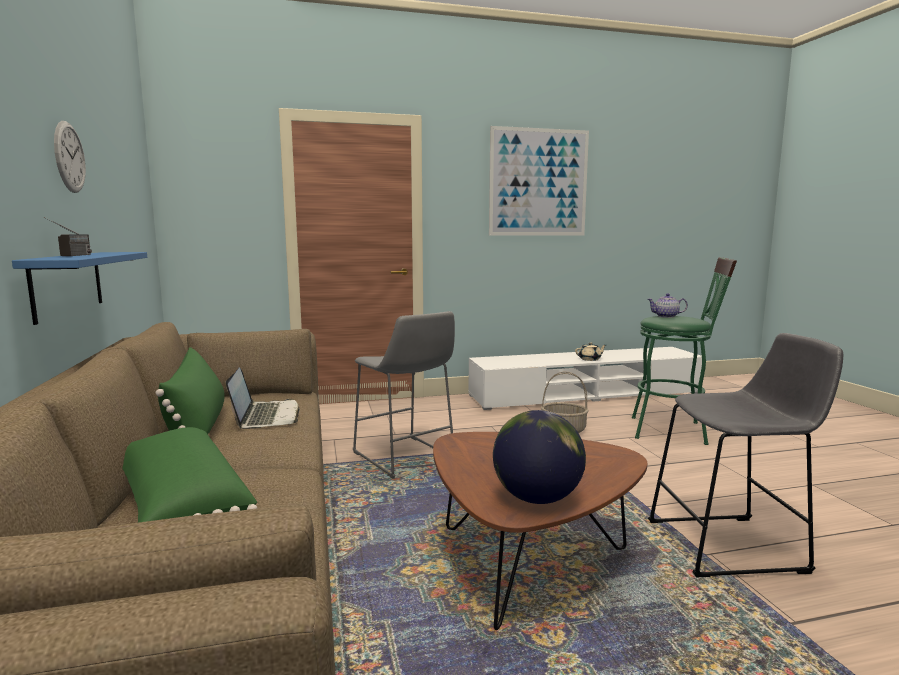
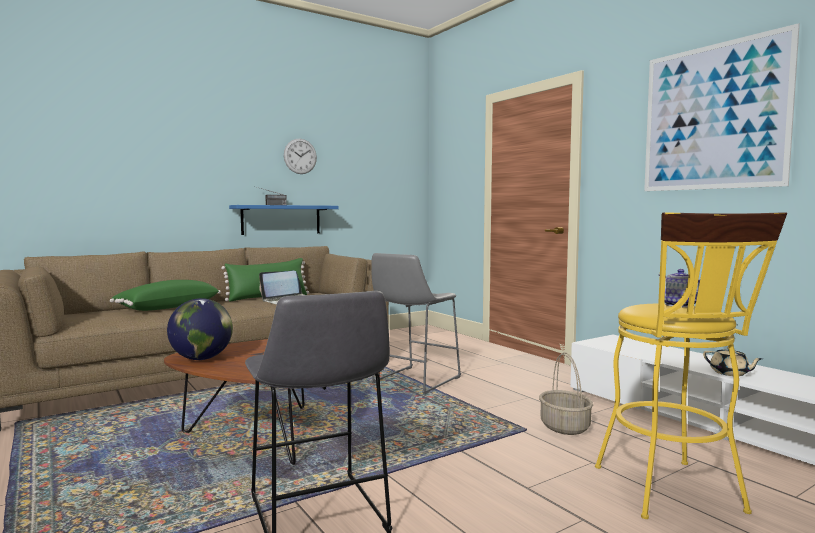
camera: 70 degrees right, 5 degrees down
green stool [632,257,737,445] -> yellow stool [595,212,787,519]

